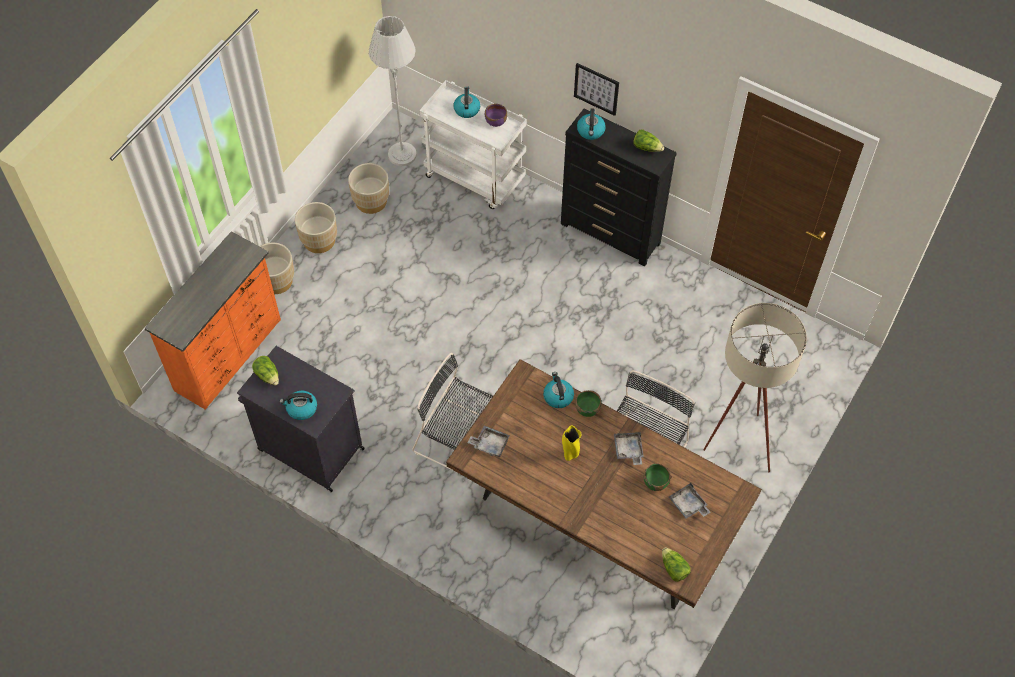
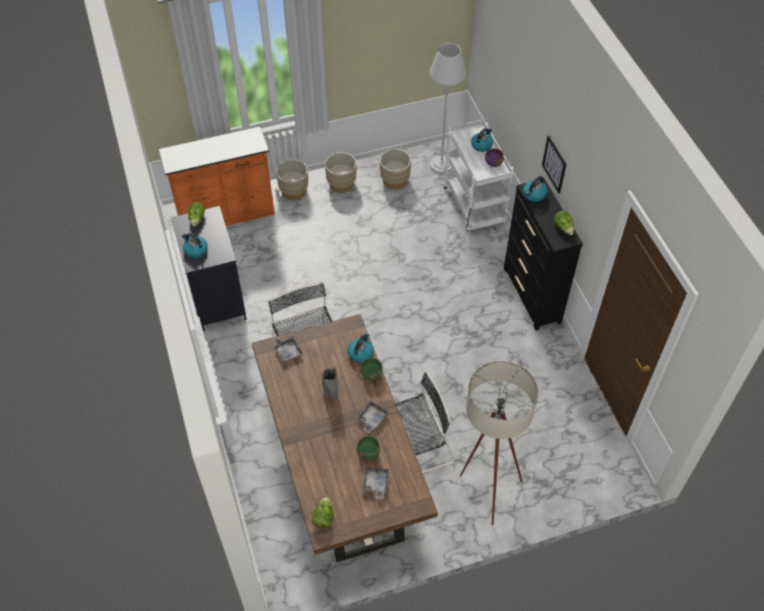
camera: 40 degrees right, 5 degrees down
yellow vase [562,425,582,461] -> grey vase [322,368,338,399]

